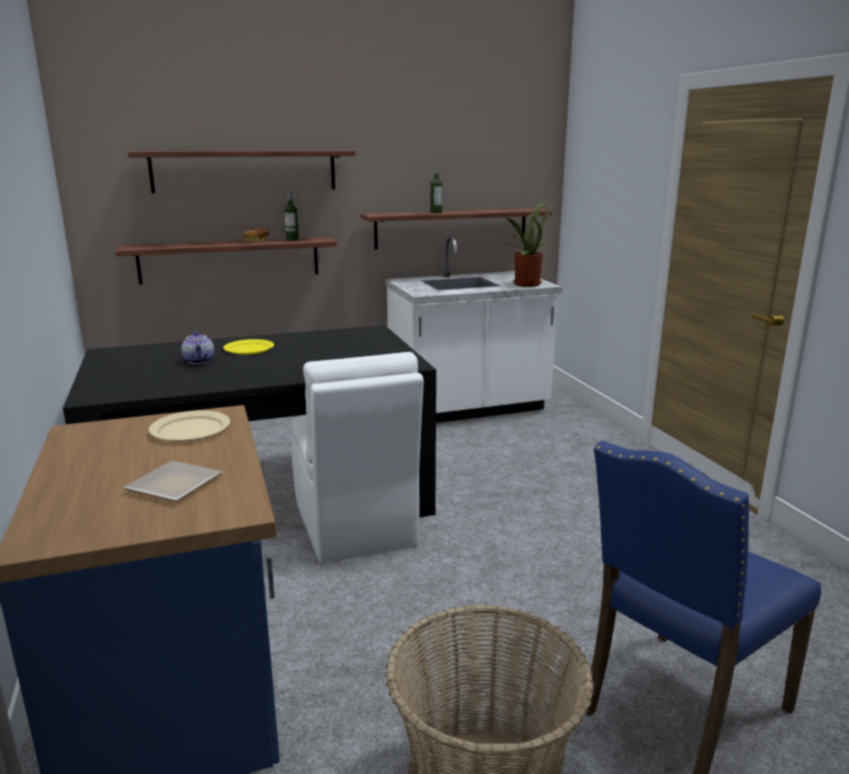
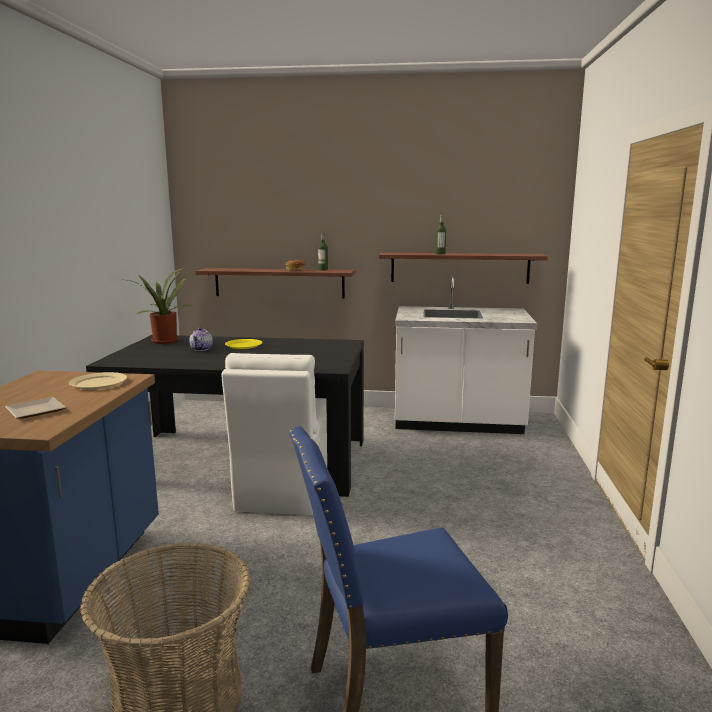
camera: 25 degrees right, 5 degrees down
shelf [128,150,355,193] -> none
potted plant [501,202,554,287] -> potted plant moved to [128,267,195,344]

